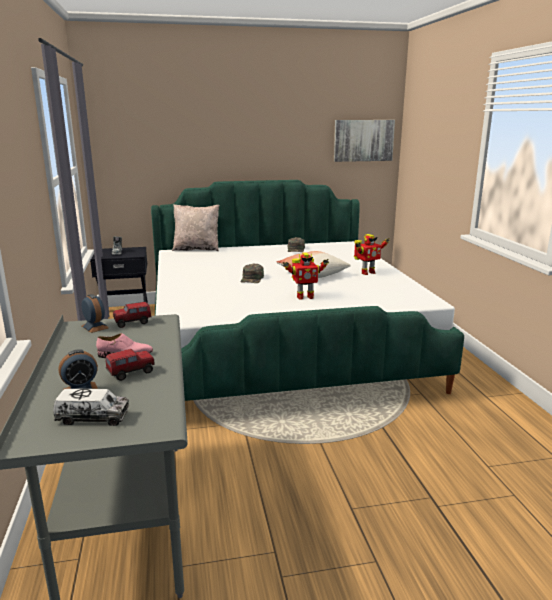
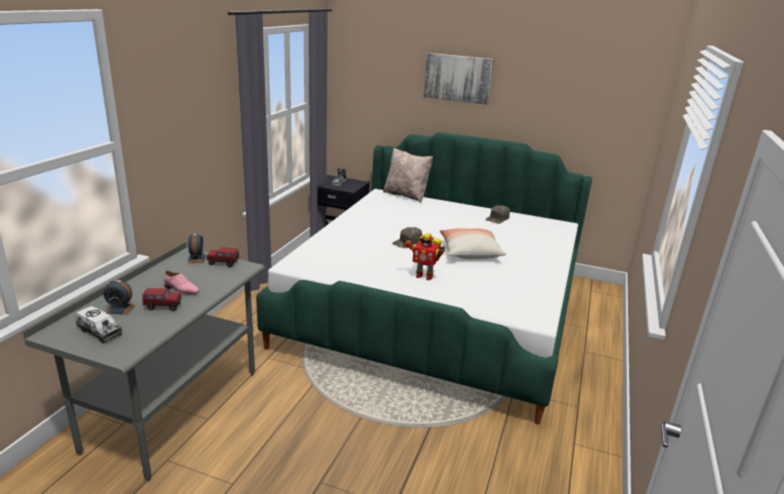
camera: 30 degrees right, 5 degrees up
picture [334,120,395,162] -> picture moved to [423,53,494,105]
toy robot [354,234,390,275] -> none

